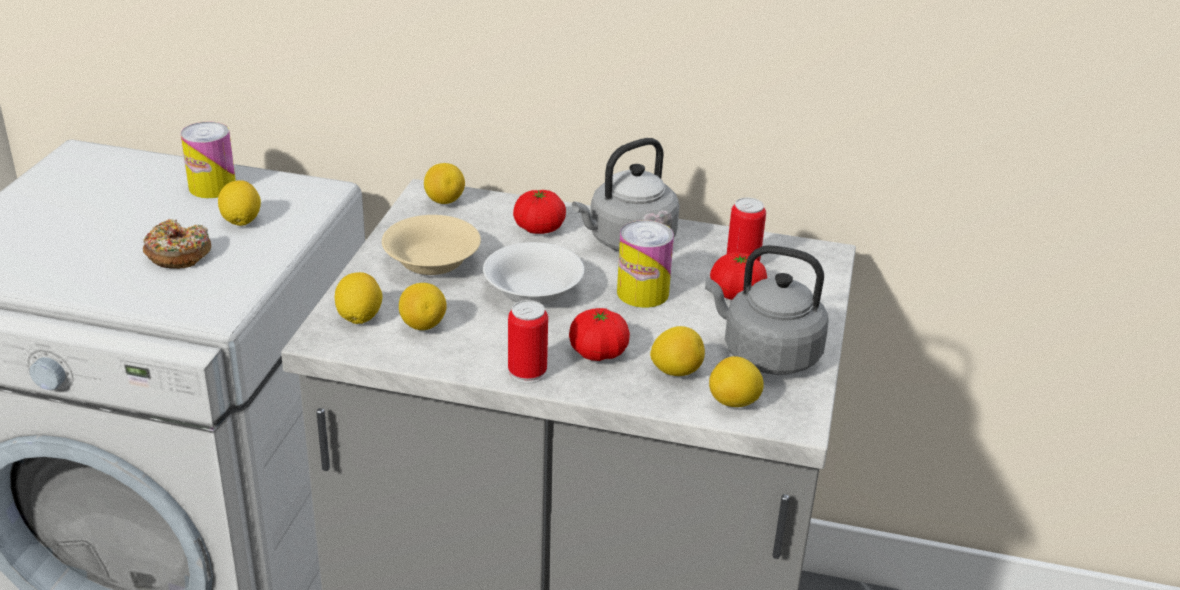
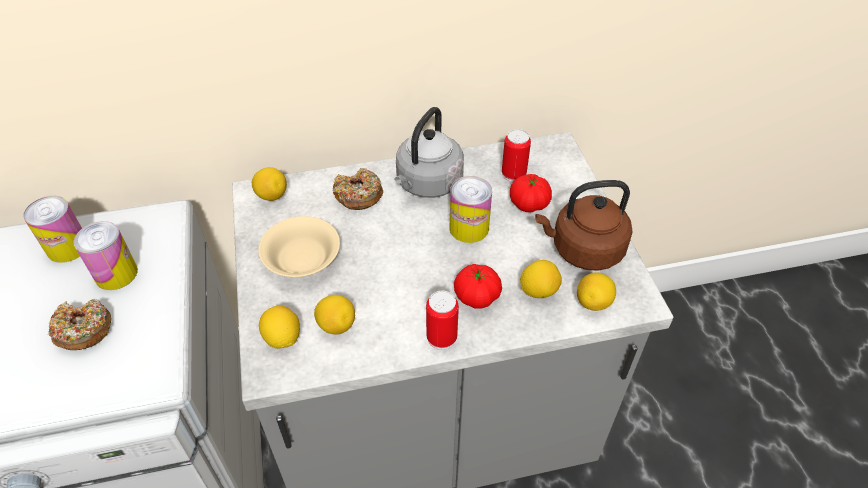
camera: 25 degrees left, 15 degrees up
lemon [218,180,261,226] -> can [73,221,138,290]
white bowl [483,242,585,305] -> none
tomato [513,190,566,234] -> donut [333,168,383,210]
grey kettle [705,245,829,375] -> brown kettle [535,180,632,271]

